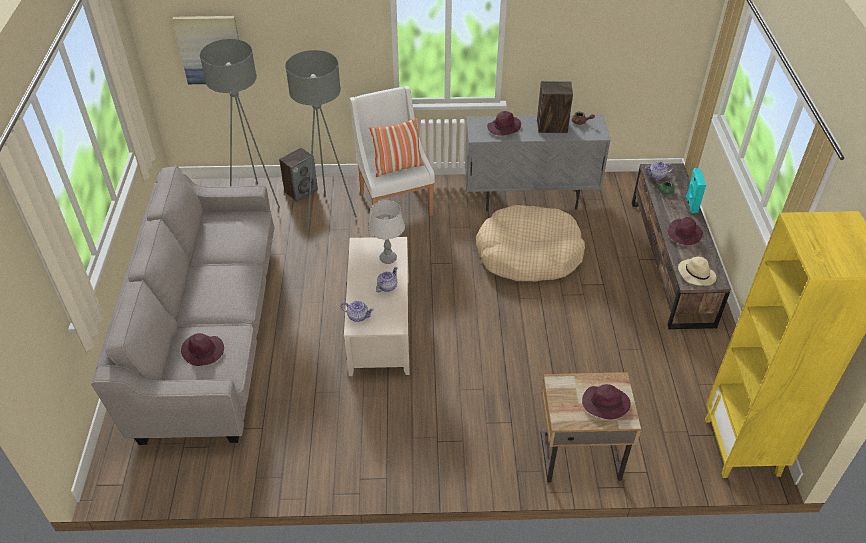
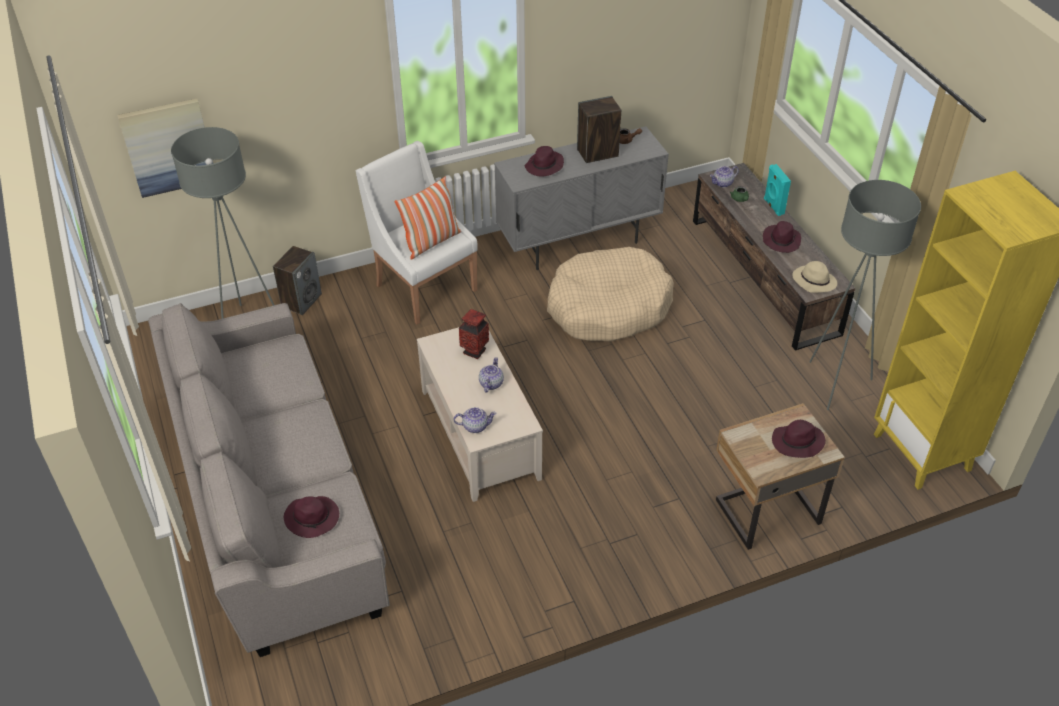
camera: 20 degrees left, 0 degrees up
grey floor lamp [285,50,357,228] -> grey floor lamp moved to [809,180,921,410]
grey table lamp [368,200,405,264] -> vase [459,309,489,359]

